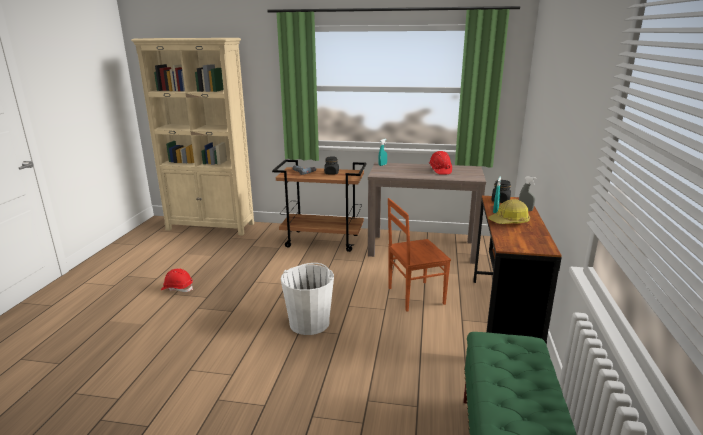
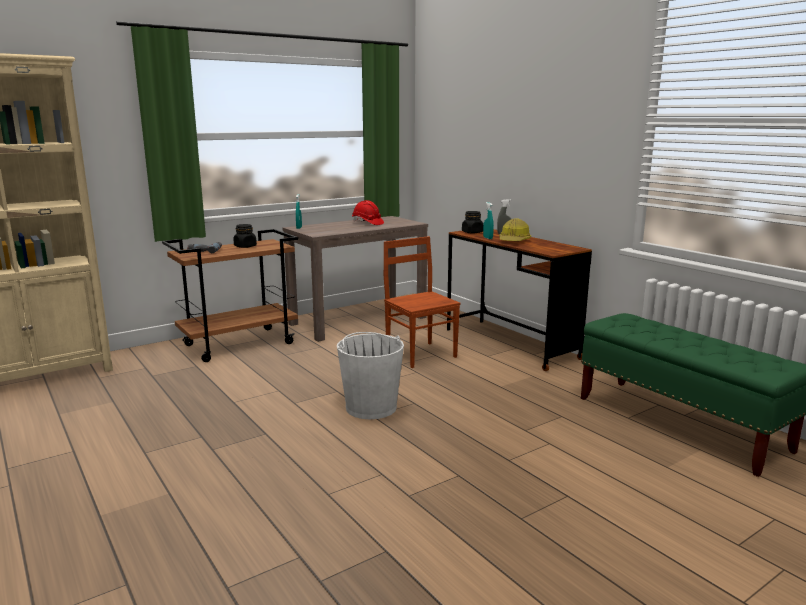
camera: 45 degrees left, 5 degrees down
red hard hat [161,268,193,292] -> none
brown chair [388,198,451,312] -> brown chair turned 120 degrees clockwise [384,236,461,368]

